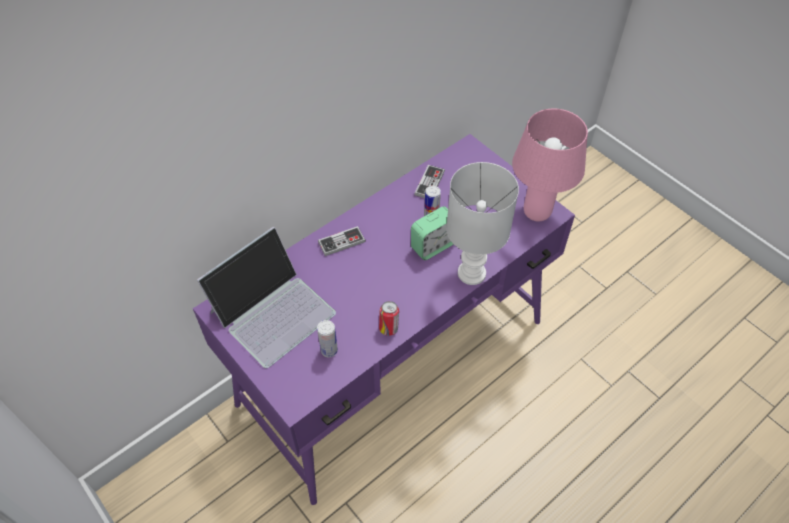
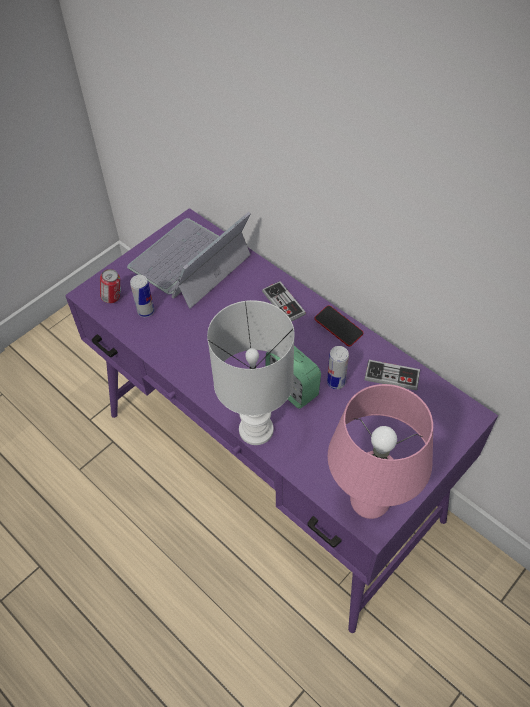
camera: 85 degrees right, 0 degrees up
laptop [197,226,336,368] -> laptop turned 90 degrees clockwise [127,212,251,309]
can [379,301,399,336] -> can moved to [100,269,121,303]
none -> phone [314,305,363,347]

